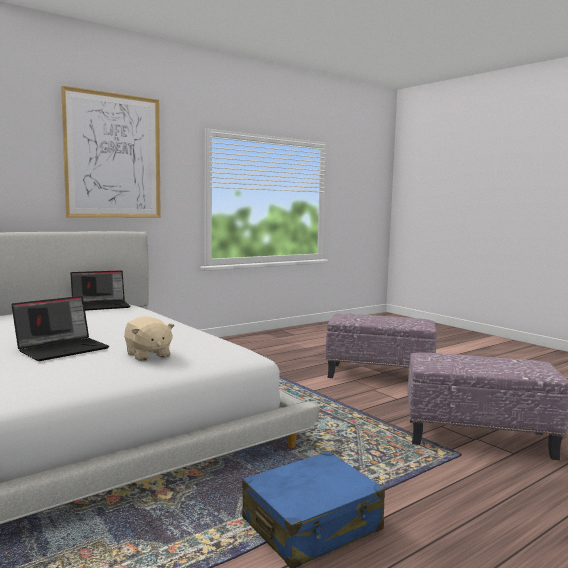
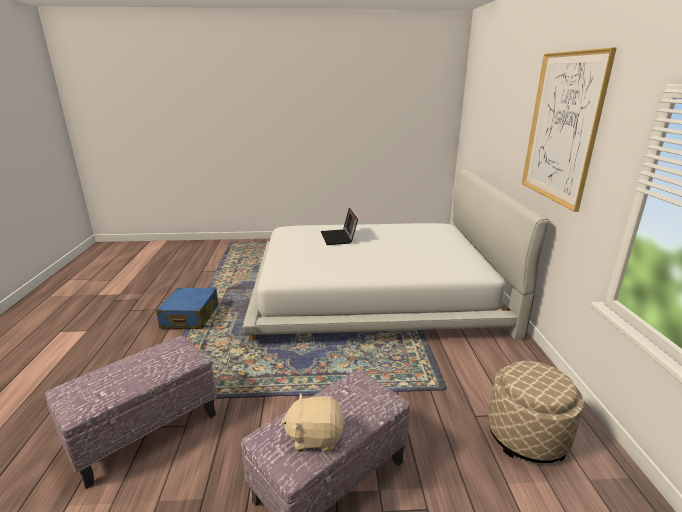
camera: 125 degrees right, 15 degrees up
laptop [70,270,130,311] -> none
beige plush toy [124,316,175,361] -> beige plush toy moved to [281,393,345,451]
none -> beige ottoman [488,361,584,463]

